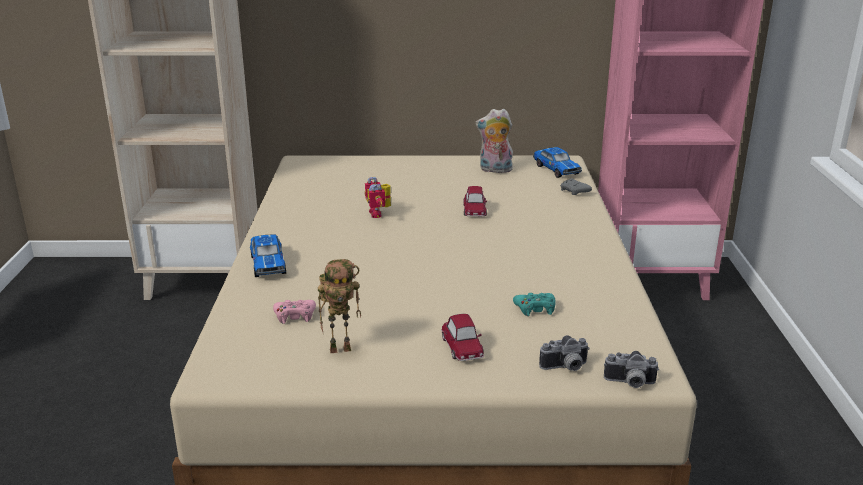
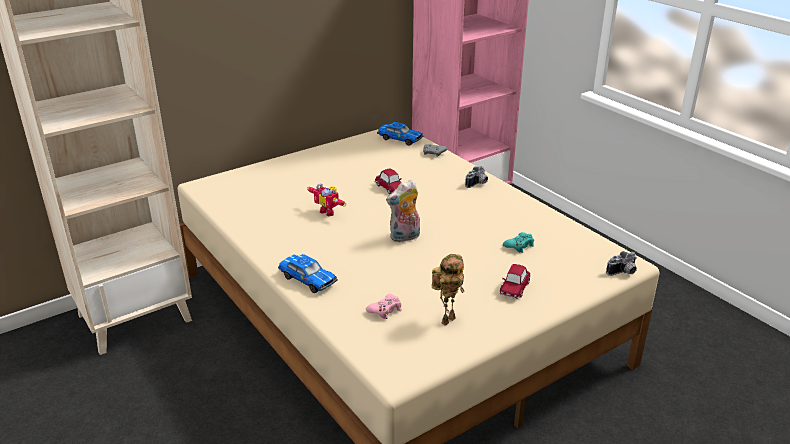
camera: 35 degrees left, 5 degrees up
toy car [441,314,484,361] -> toy car turned 75 degrees clockwise [500,264,531,299]
plush toy [475,109,513,173] -> plush toy moved to [386,180,420,242]
camera [539,335,590,371] -> camera moved to [465,166,488,188]

